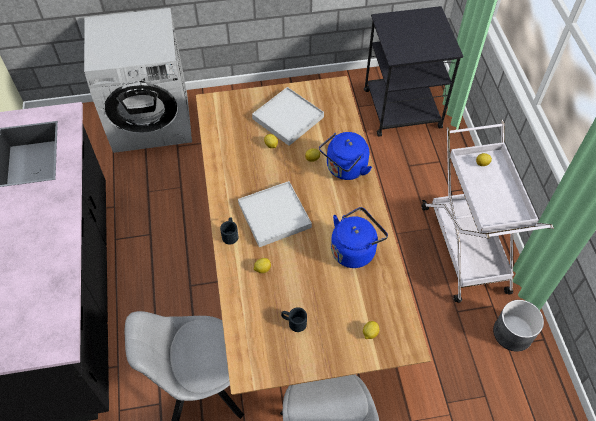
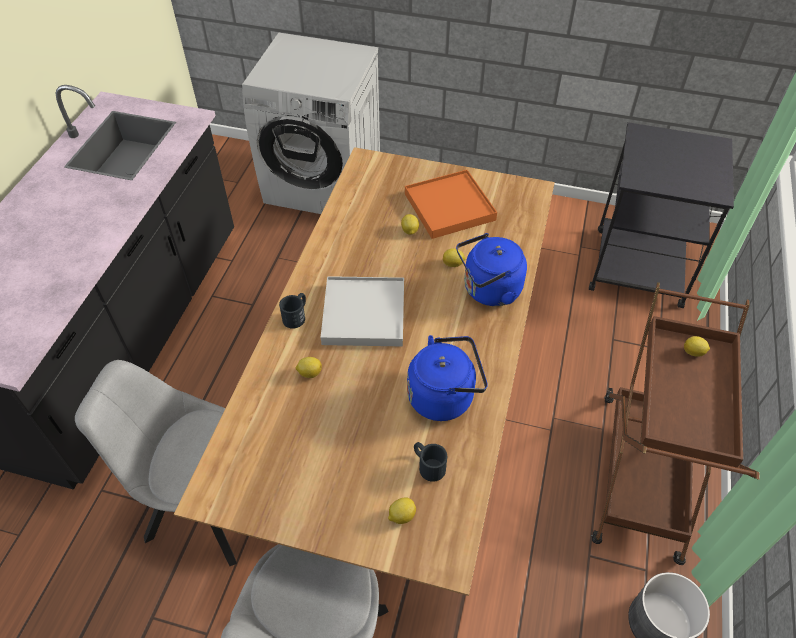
camera: 25 degrees right, 5 degrees down
white tray [252,87,324,146] -> orange tray [405,170,497,239]
black mug [281,307,307,332] -> black mug moved to [414,442,447,482]
white cart [422,120,554,303] -> brown cart [591,282,760,565]

